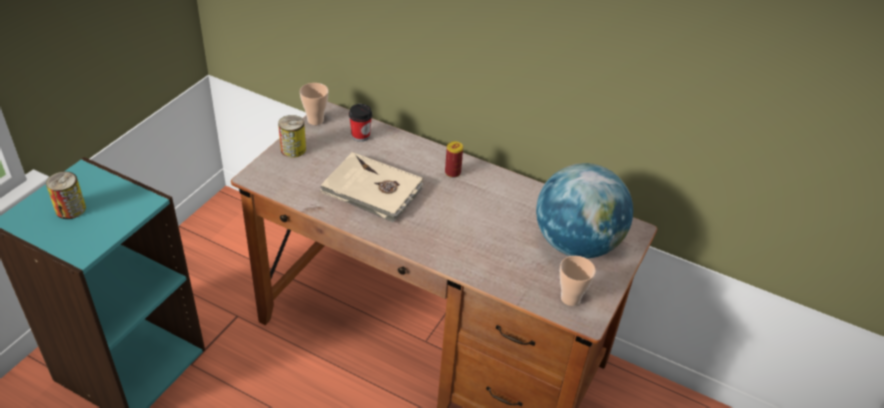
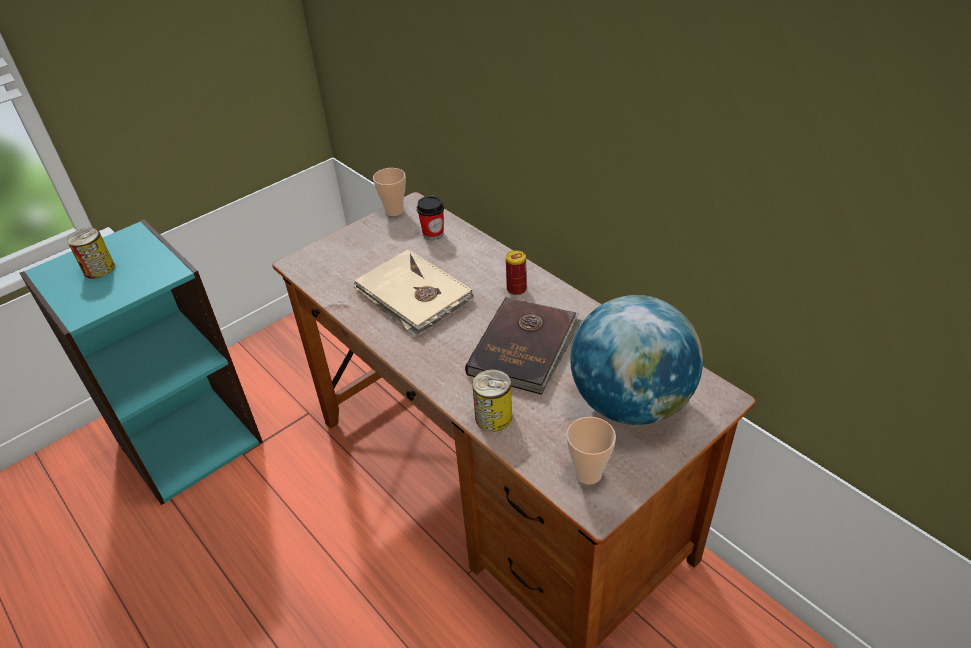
camera: 25 degrees right, 0 degrees up
can [278,115,306,157] -> can moved to [472,369,512,432]
none -> brown book [465,297,582,395]

